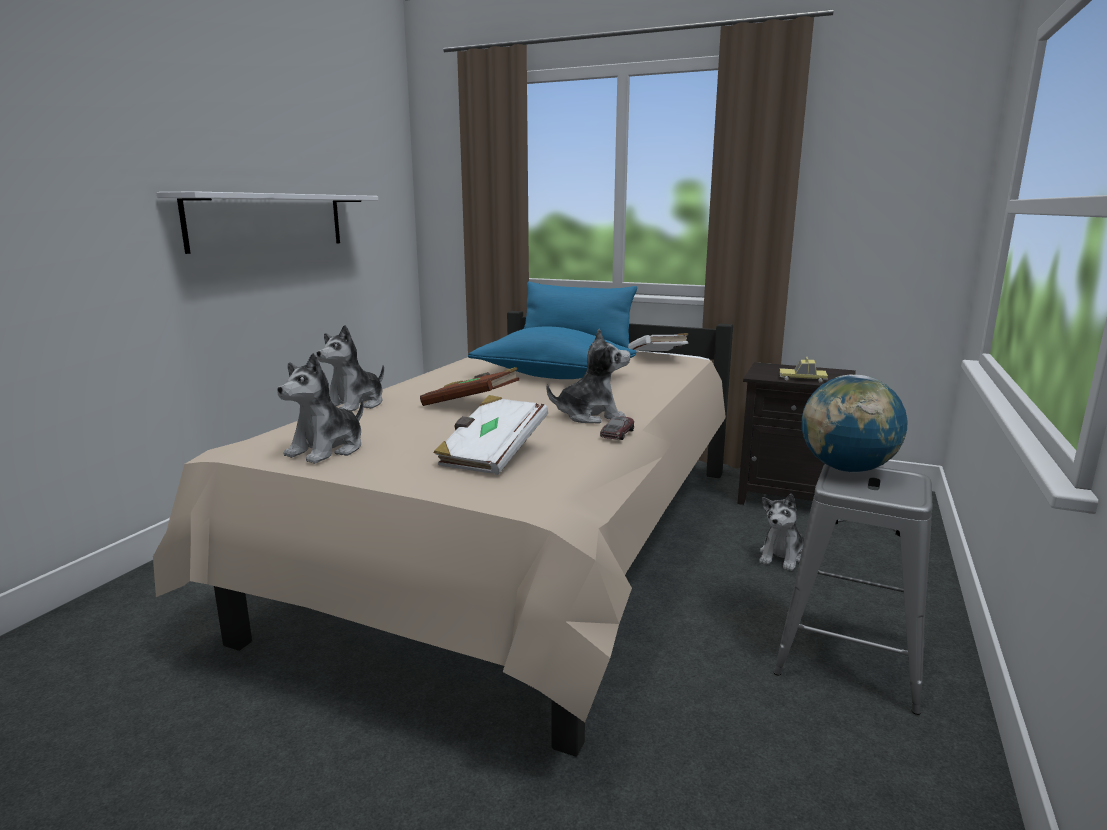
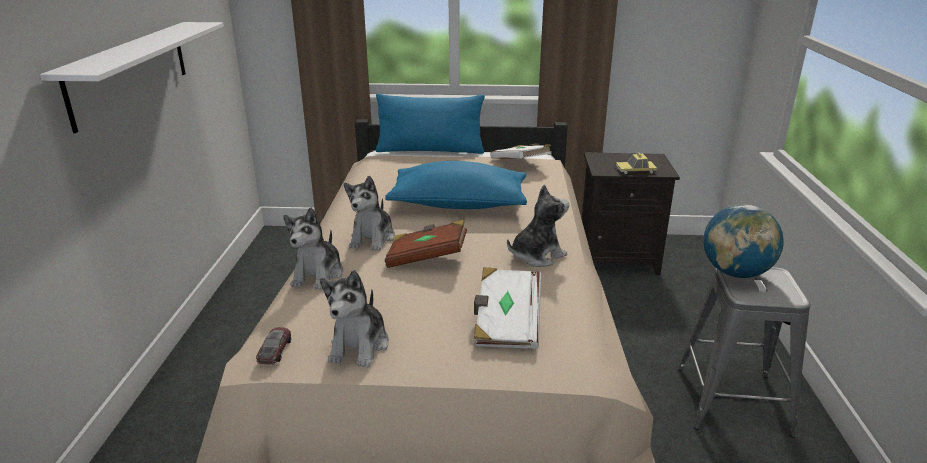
camera: 20 degrees left, 10 degrees up
toy car [600,416,634,440] -> toy car moved to [256,327,291,365]
plush toy [759,494,804,571] -> plush toy moved to [344,176,395,251]

